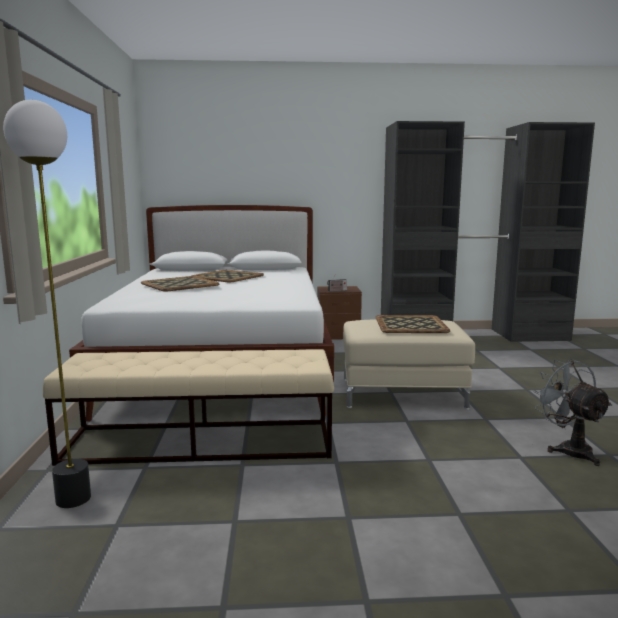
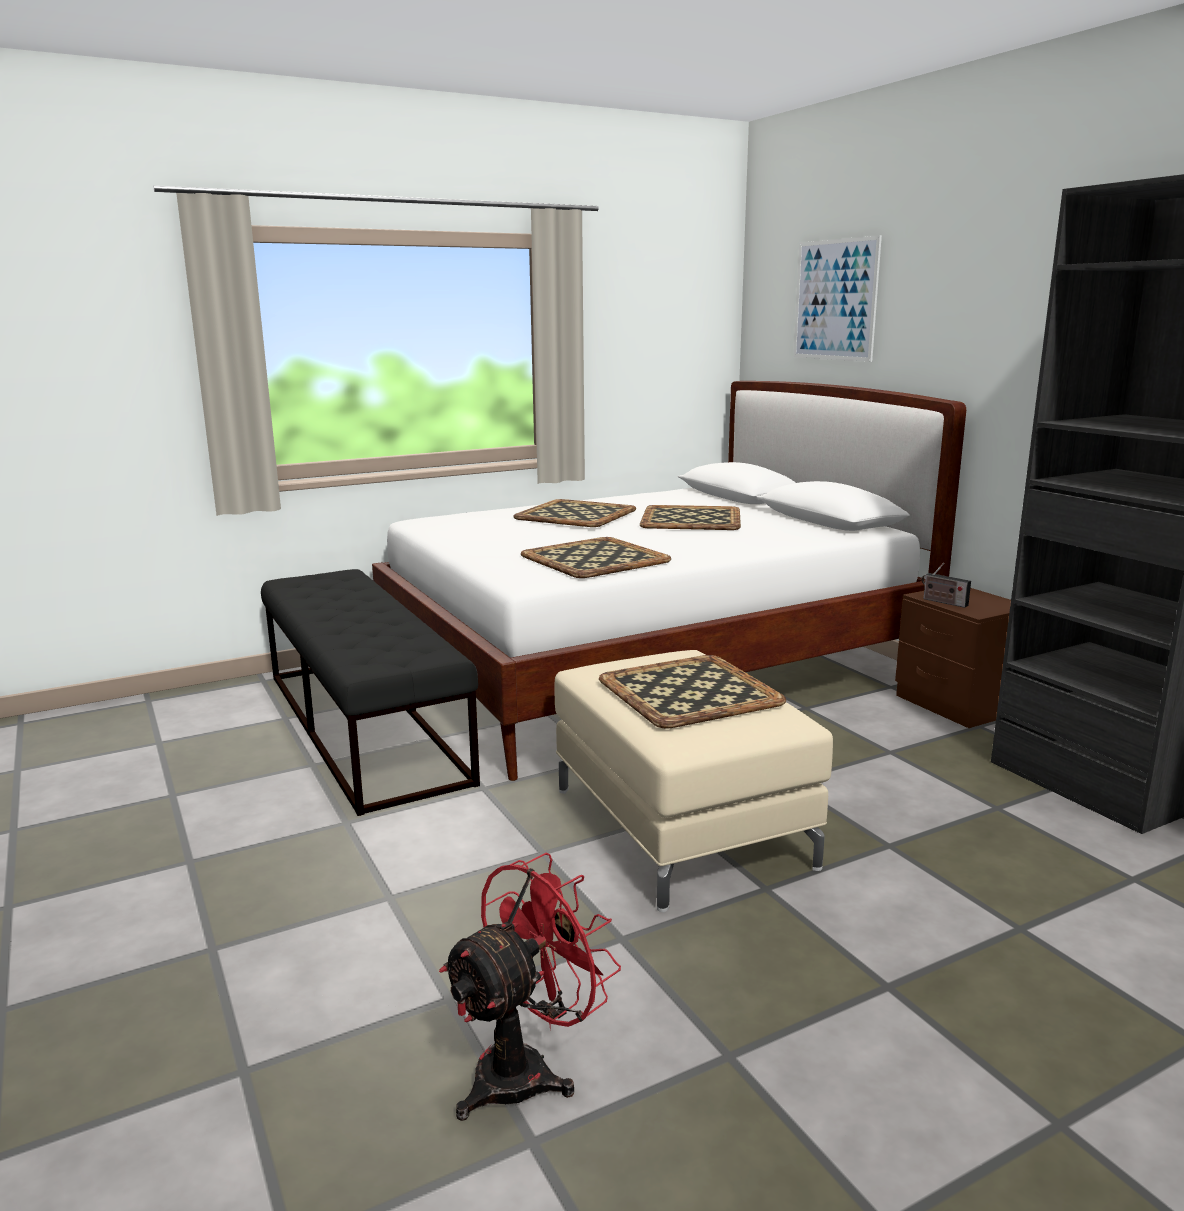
camera: 65 degrees right, 5 degrees up
floor lamp [3,100,91,508] -> none
beige bench [43,349,334,466] -> black bench [261,569,480,816]
grey fan [533,359,612,466] -> red fan [439,853,621,1121]
none -> tray [521,537,671,578]
none -> picture [793,235,882,362]

